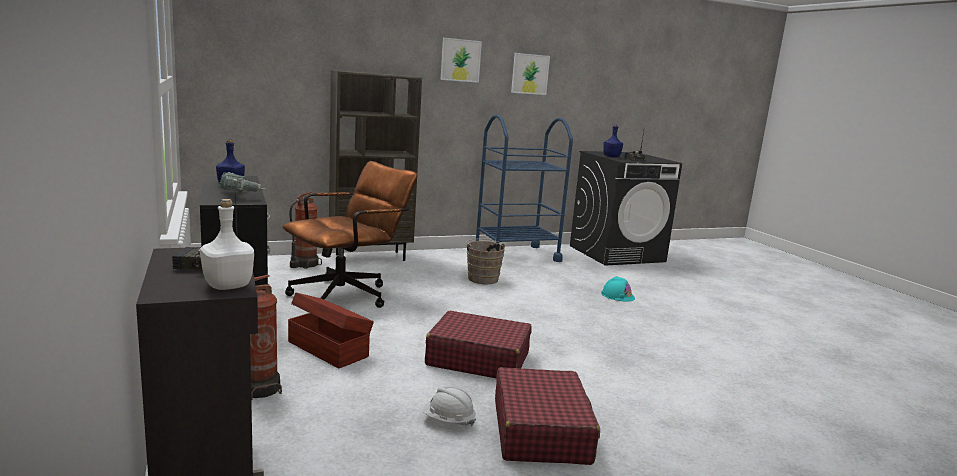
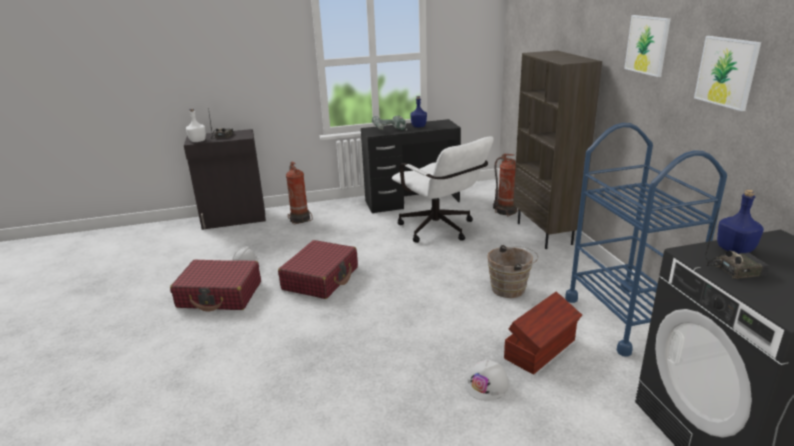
camera: 100 degrees right, 10 degrees up
brown office chair [283,161,418,308] -> white office chair [392,137,494,243]
brown storage box [288,293,374,368] -> brown storage box moved to [504,292,582,375]
turquoise hard hat [601,276,635,302] -> white hard hat [465,359,509,401]

